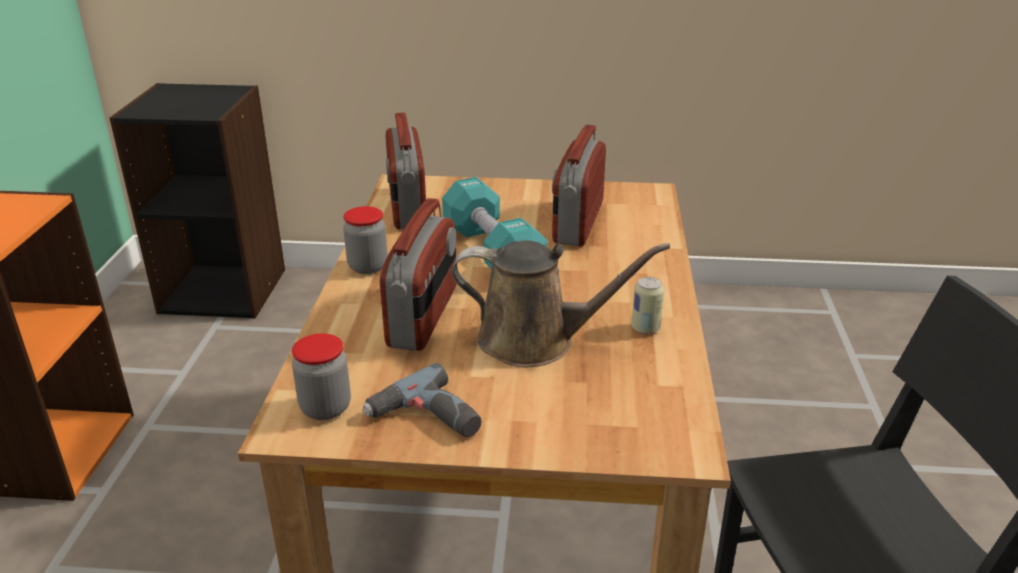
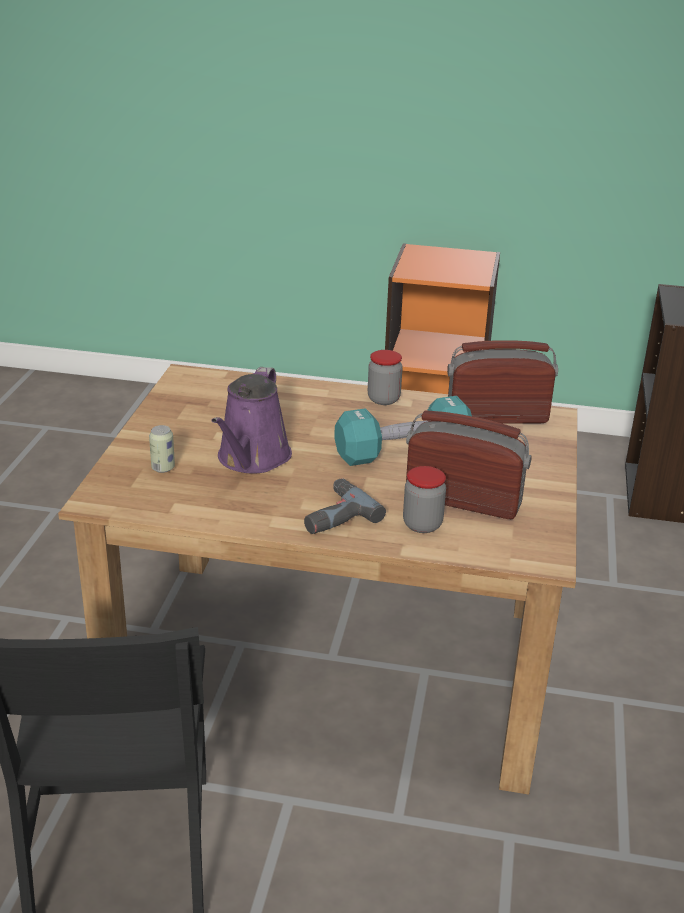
camera: 95 degrees right, 0 degrees up
jar [292,333,351,420] -> jar moved to [403,466,446,533]
power drill [362,363,481,437] -> power drill moved to [304,478,386,534]
radio [380,198,457,351] -> none
brown watering can [451,241,670,367] -> purple watering can [211,367,292,473]
can [632,277,664,334] -> can moved to [149,425,175,473]

